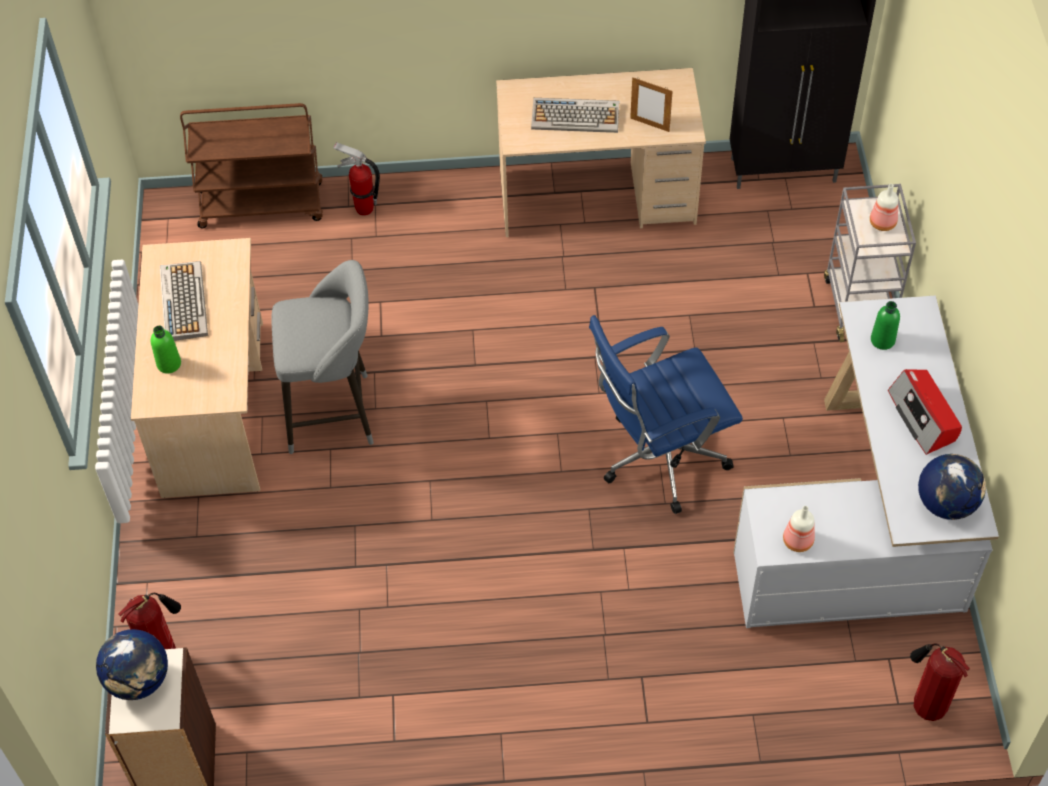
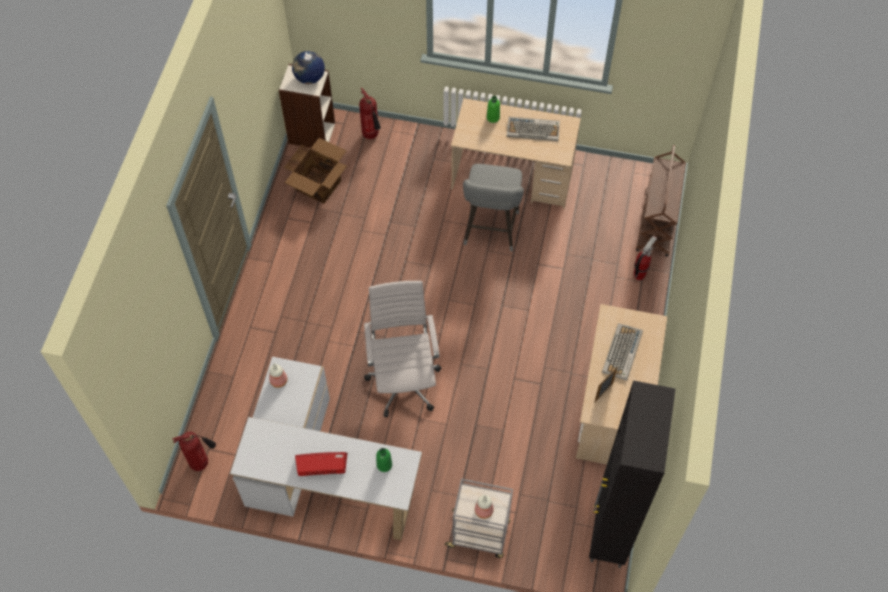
camera: 105 degrees right, 5 degrees up
blue office chair [589,315,743,514] -> white office chair [364,281,442,417]
globe [918,454,986,520] -> none
none -> cardboard box [284,138,347,204]

